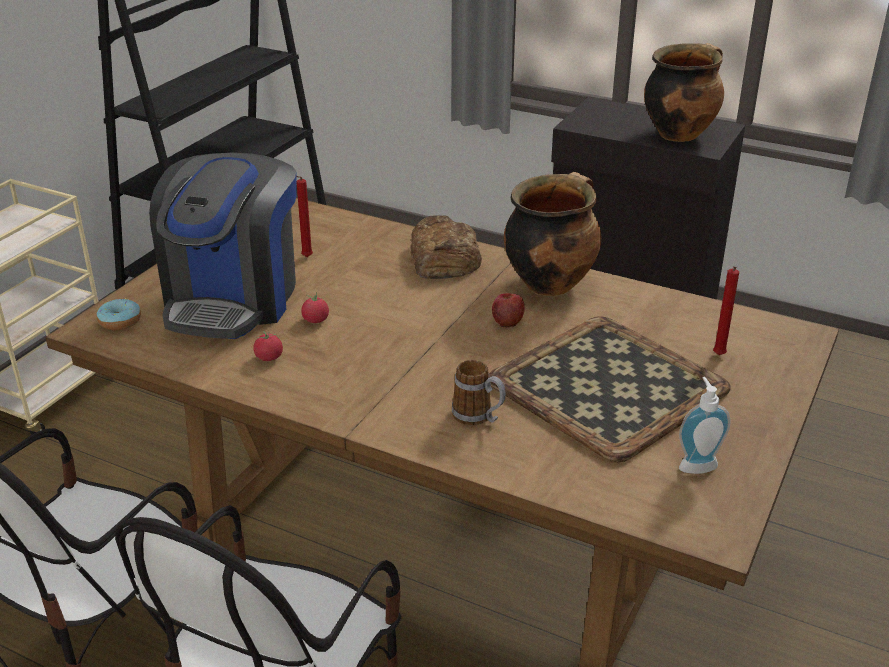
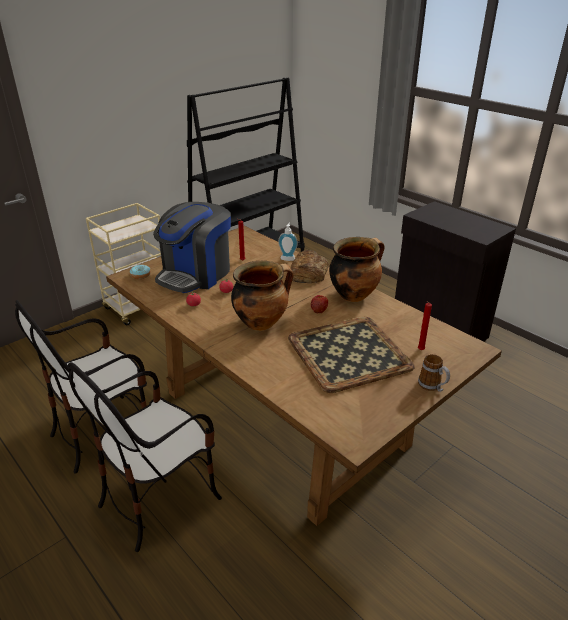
camera: 20 degrees right, 0 degrees up
mug [452,360,506,425] -> mug moved to [418,354,450,392]
cooking pot [644,43,724,142] -> cooking pot moved to [231,261,294,331]
soap dispenser [679,377,730,474] -> soap dispenser moved to [278,222,298,261]

